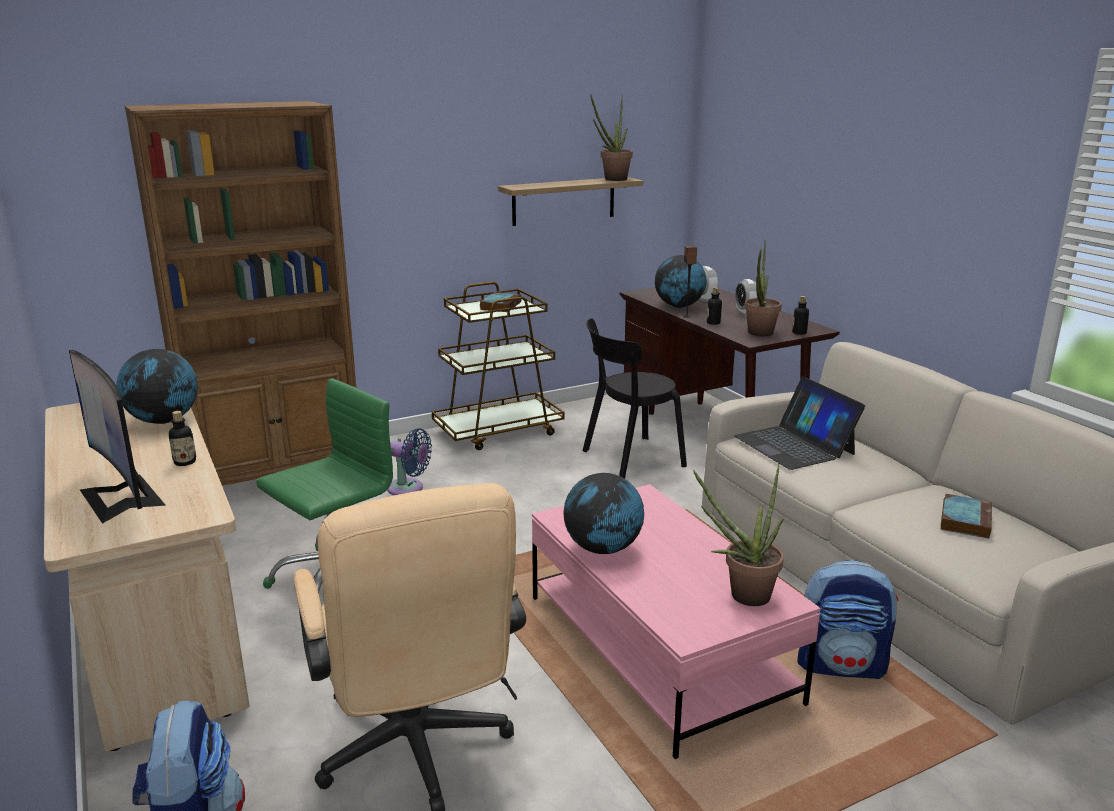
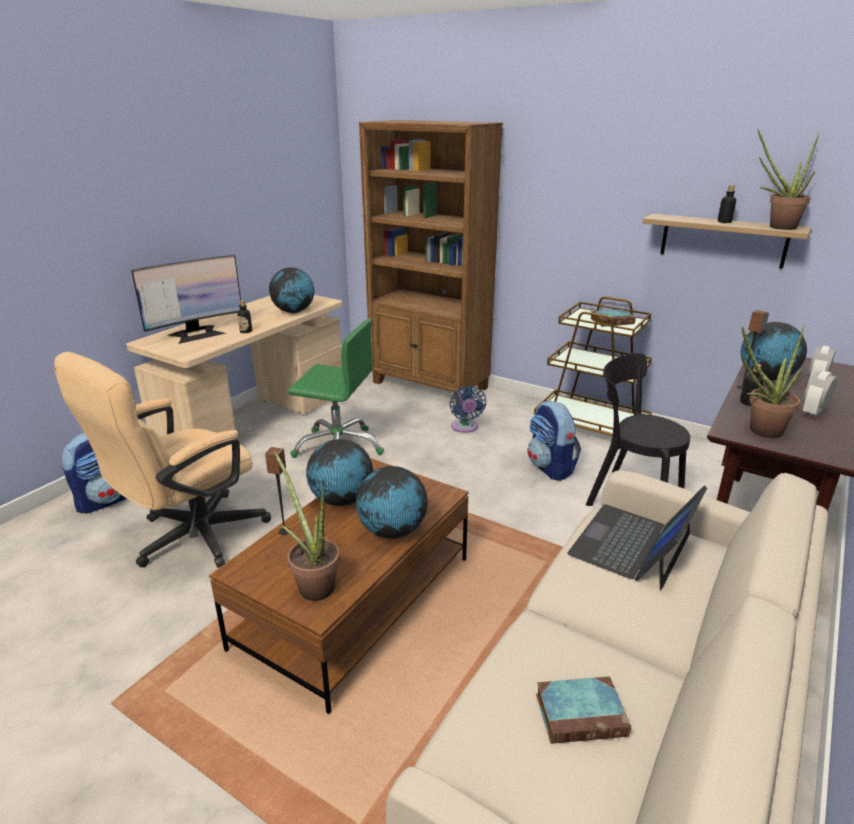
camera: 60 degrees right, 5 degrees up
monitor [69,350,166,524] -> monitor turned 150 degrees counterclockwise [131,255,241,344]
pink coffee table [532,484,821,759] -> brown coffee table [209,458,468,714]
bottle [792,296,809,335] -> bottle moved to [718,185,736,223]
backpack [797,560,898,679] -> backpack moved to [527,401,581,481]
none -> speaker [265,447,291,535]
none -> globe [356,466,428,539]

